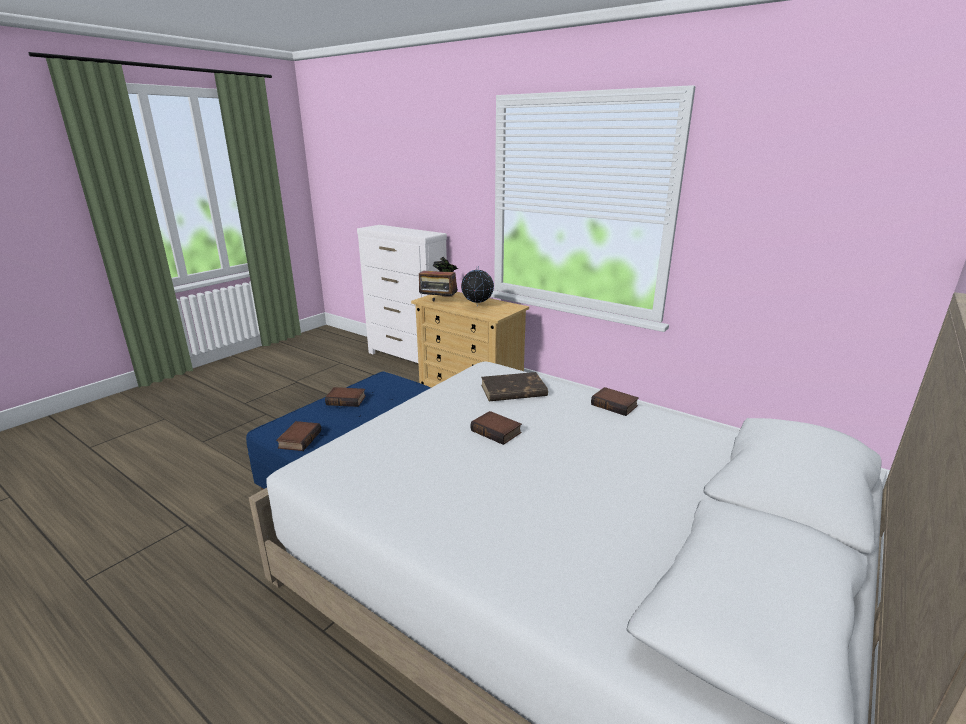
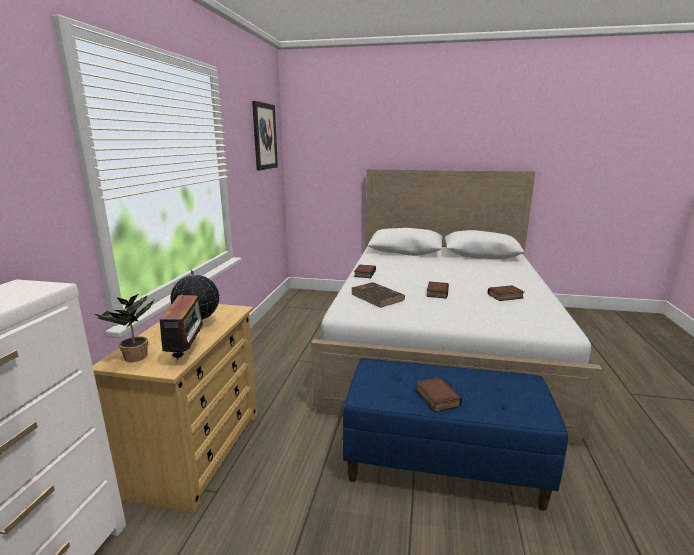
camera: 115 degrees left, 5 degrees down
book [276,421,321,451] -> book moved to [488,285,525,301]
none -> picture [252,101,278,171]

